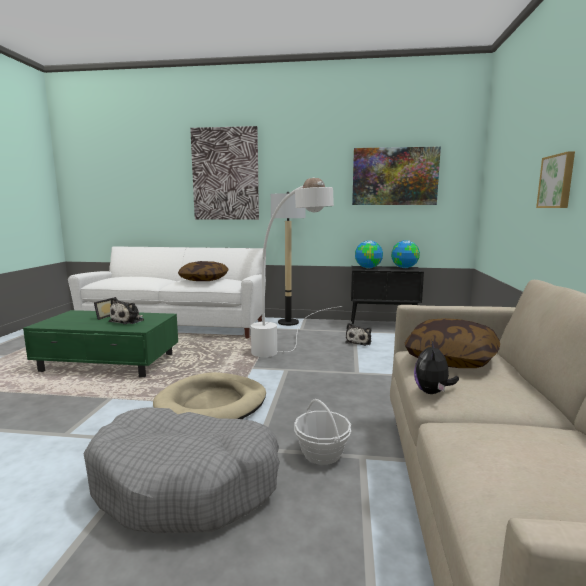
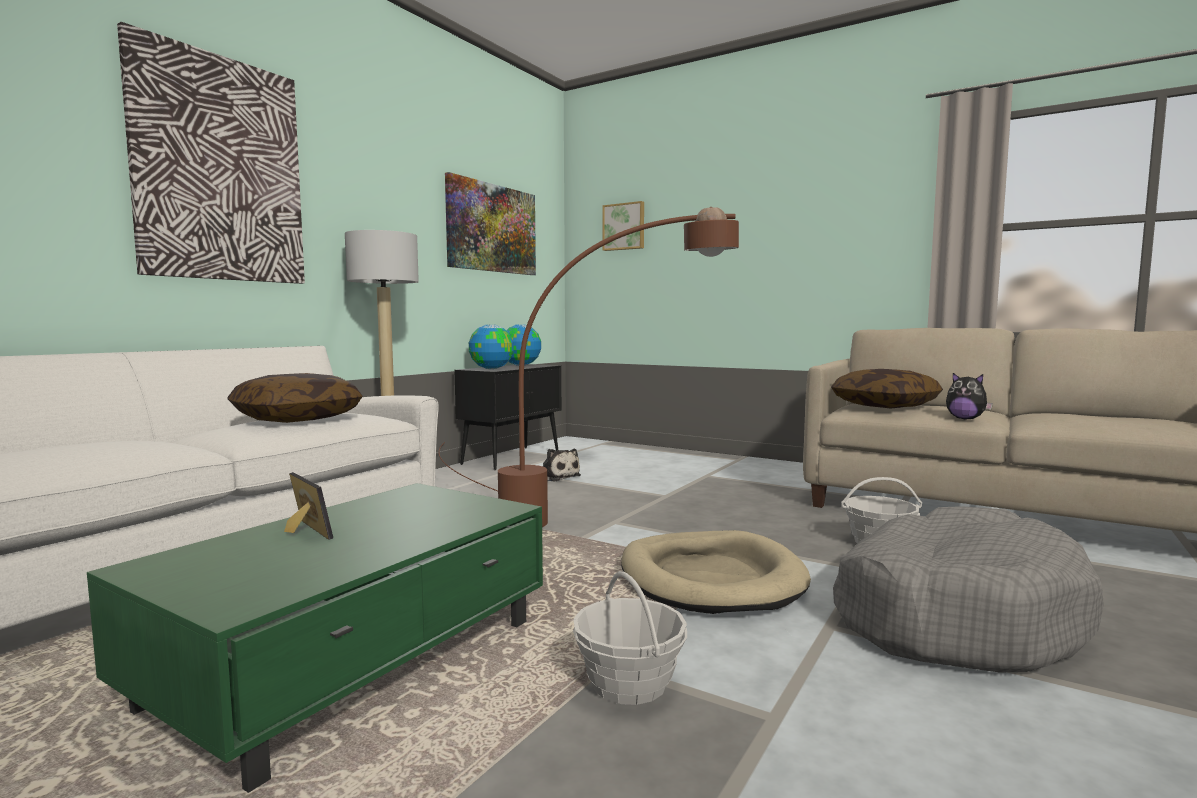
camera: 65 degrees left, 5 degrees down
plush toy [108,298,144,324] -> none
white floor lamp [251,177,343,357] -> brown floor lamp [439,207,739,527]
picture [536,151,575,208] -> picture moved to [603,201,644,251]
none -> basket [573,571,687,705]

